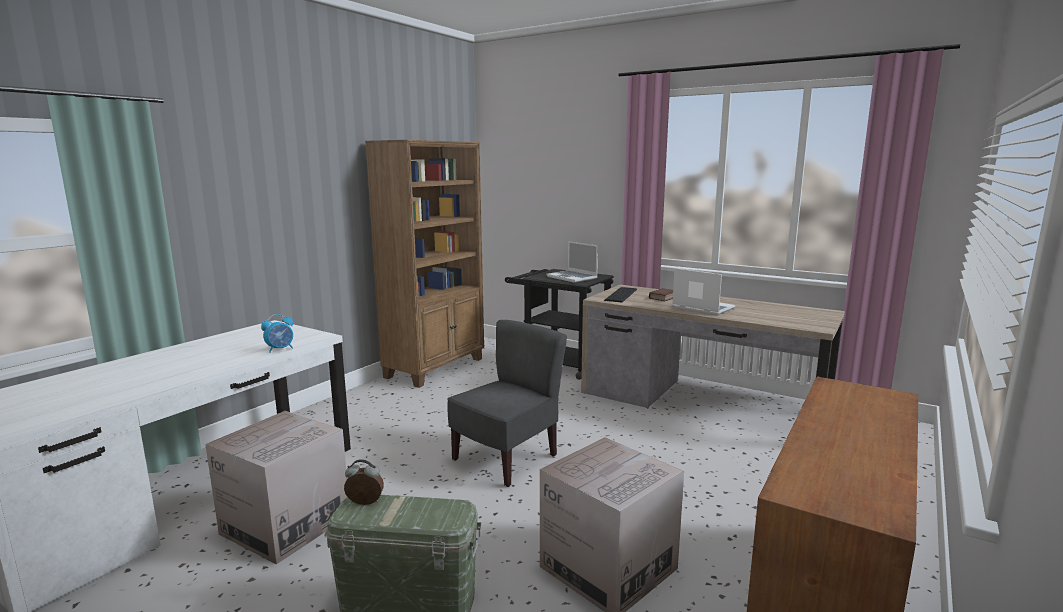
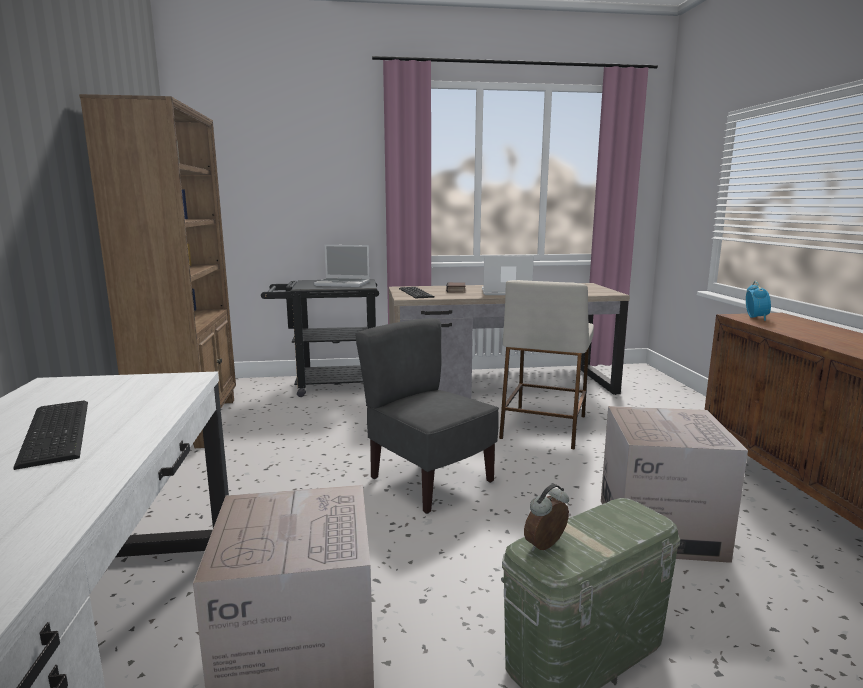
camera: 40 degrees left, 0 degrees up
alarm clock [261,314,293,353] -> alarm clock moved to [746,281,771,321]
grey chair [447,320,567,487] -> grey chair turned 45 degrees counterclockwise [355,318,499,514]
none -> keyboard [13,401,88,470]
none -> beige stool [499,280,594,450]

